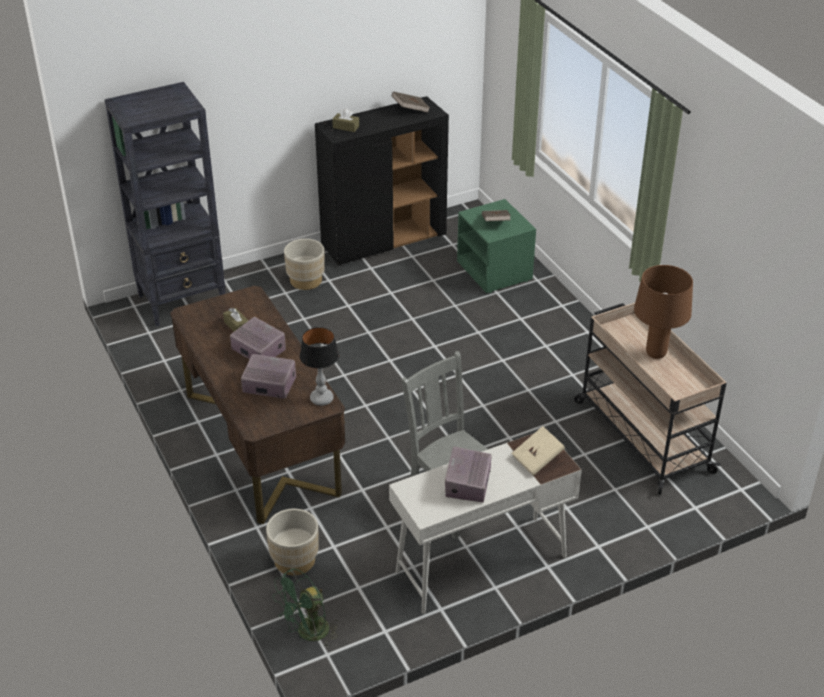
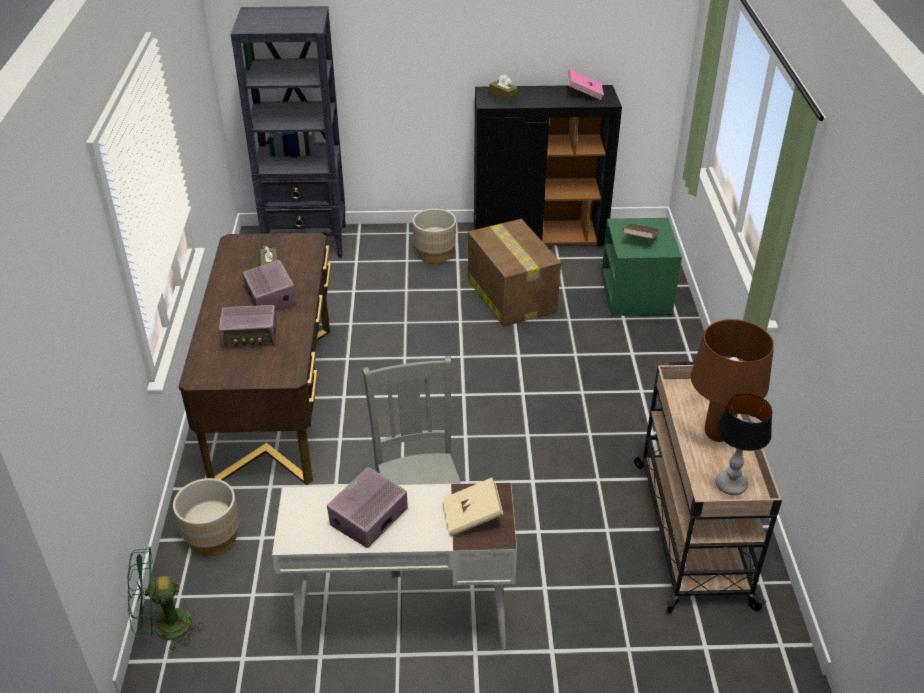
camera: 25 degrees right, 0 degrees up
radio [241,354,296,399] -> radio turned 135 degrees clockwise [219,305,277,348]
table lamp [299,327,339,406] -> table lamp moved to [716,393,772,495]
brown book [392,91,430,112] -> pink book [567,70,604,100]
none -> cardboard box [468,219,561,327]

